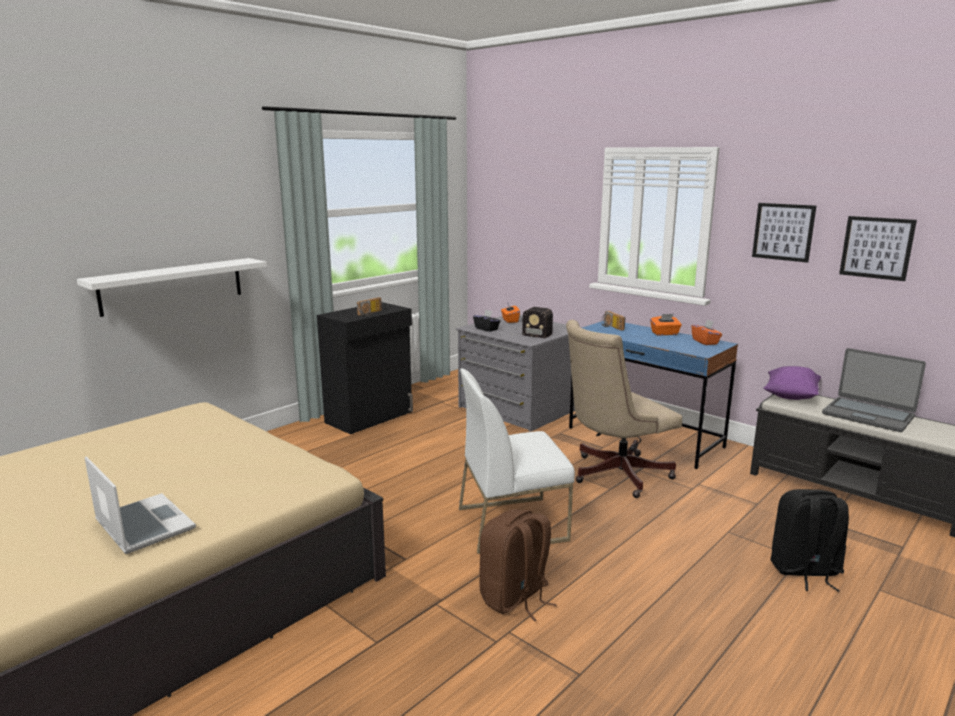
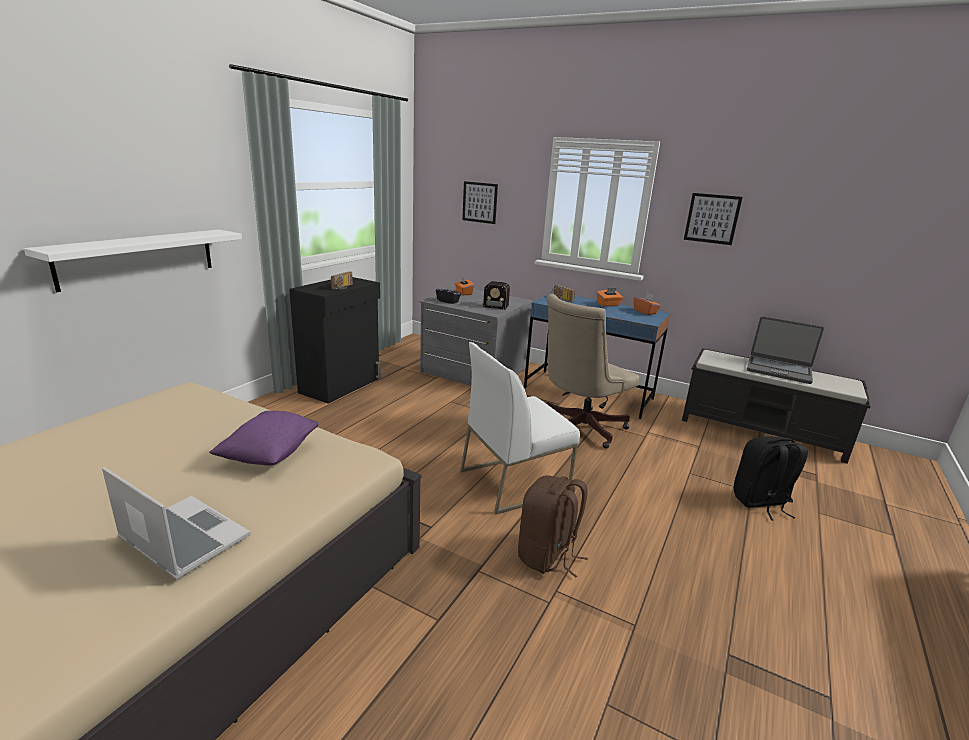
camera: 15 degrees left, 5 degrees up
purple pillow [764,366,821,400] -> purple pillow moved to [209,411,319,465]
picture [839,216,917,281] -> picture moved to [462,181,498,224]

